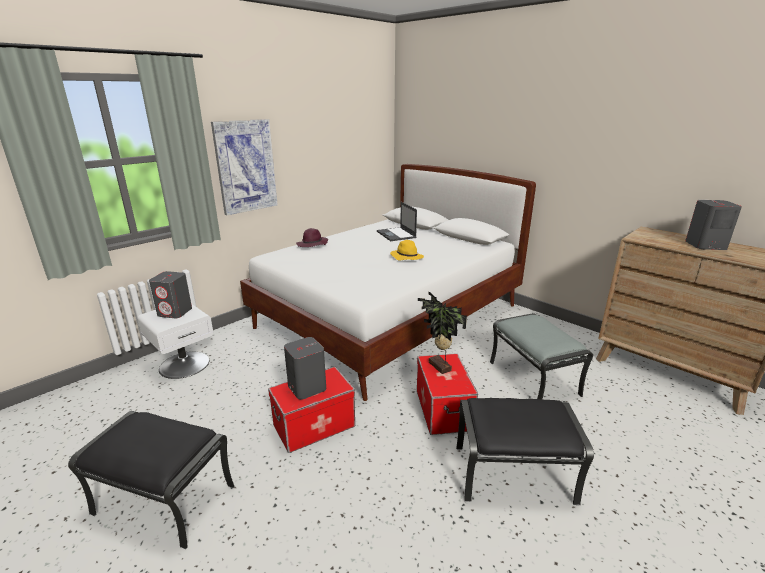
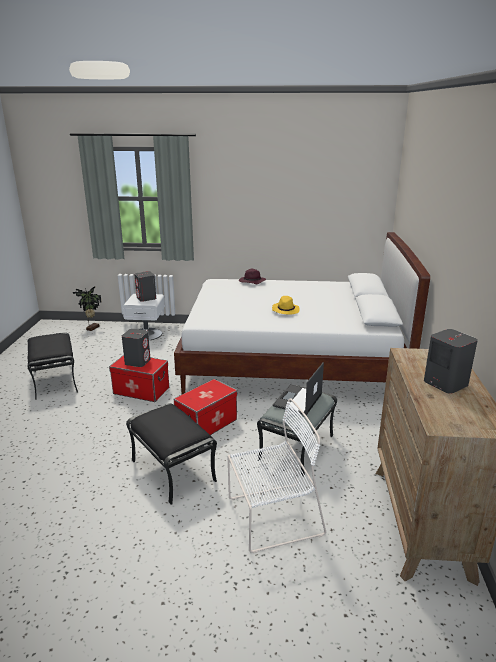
camera: 50 degrees right, 0 degrees up
picture [211,119,278,215] -> none
laptop [377,202,417,241] -> laptop moved to [273,362,324,415]
potted plant [418,292,467,374] -> potted plant moved to [73,287,102,331]
none -> white chair [228,398,326,553]

